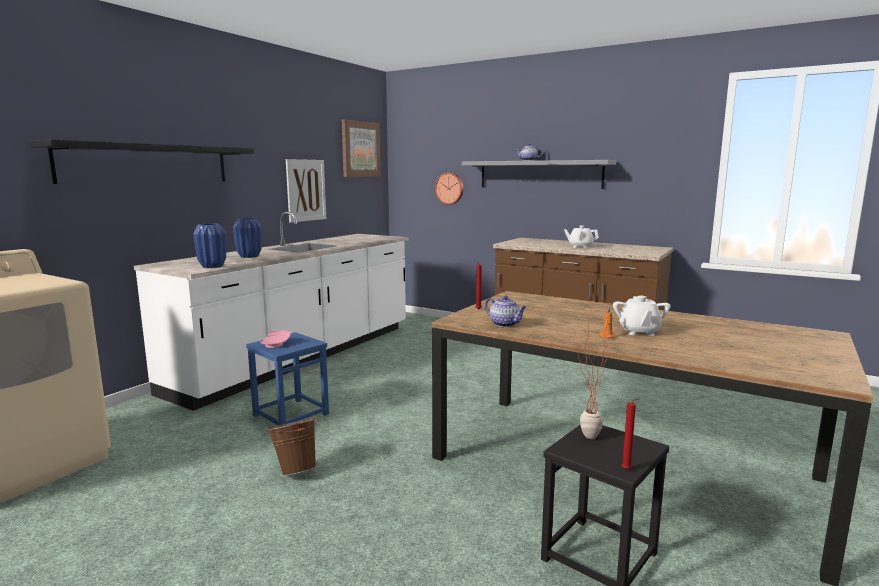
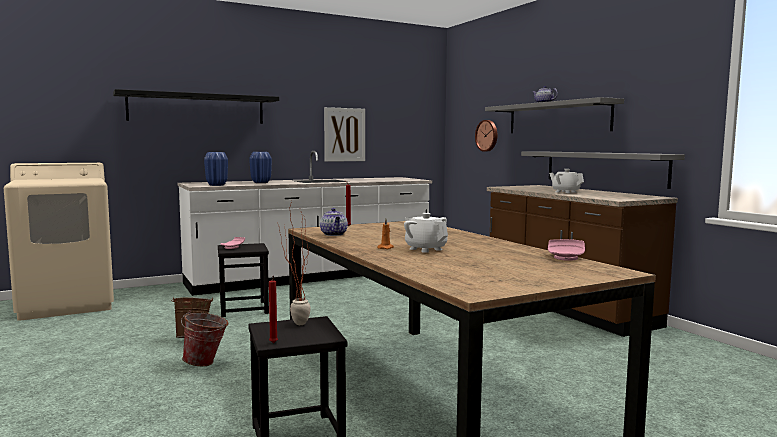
camera: 30 degrees right, 5 degrees down
blue stool [246,332,329,426] -> black stool [218,243,269,317]
picture [342,119,381,177] -> none
white teapot [613,296,671,336] -> white teapot turned 105 degrees clockwise [404,213,448,253]
none -> bucket [181,310,228,366]
none -> grey shelf [521,152,685,189]
none -> pink plate [548,239,585,261]

